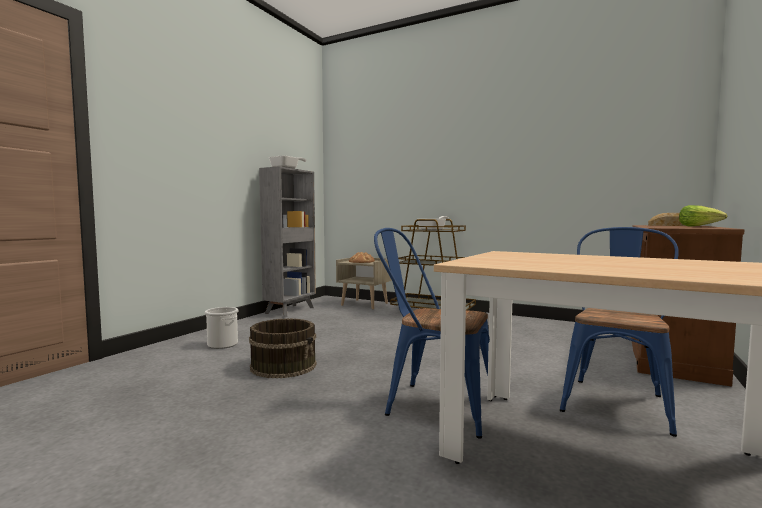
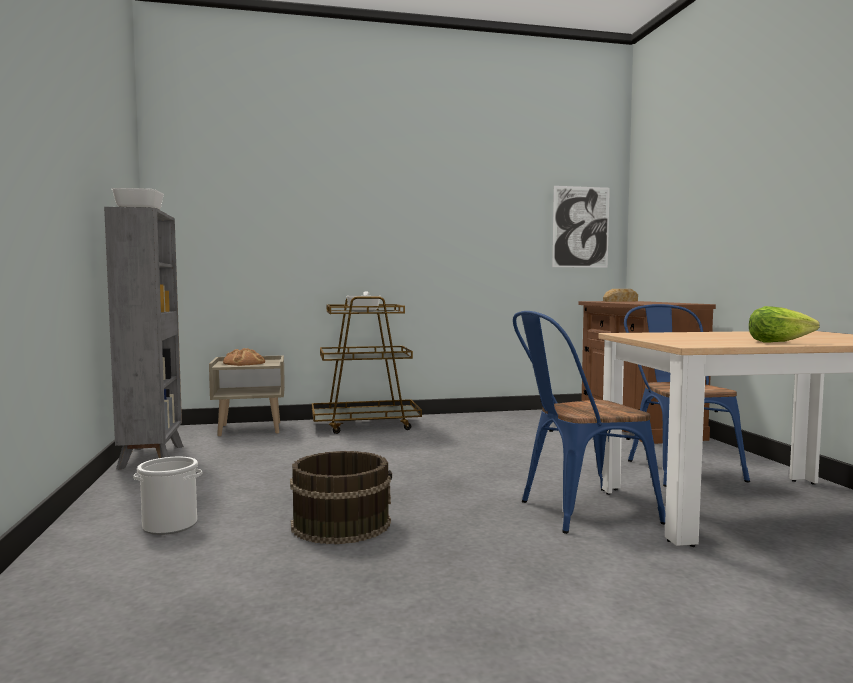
camera: 40 degrees left, 0 degrees up
lettuce [679,205,727,226] -> lettuce moved to [749,306,820,343]
none -> picture [552,186,610,268]

